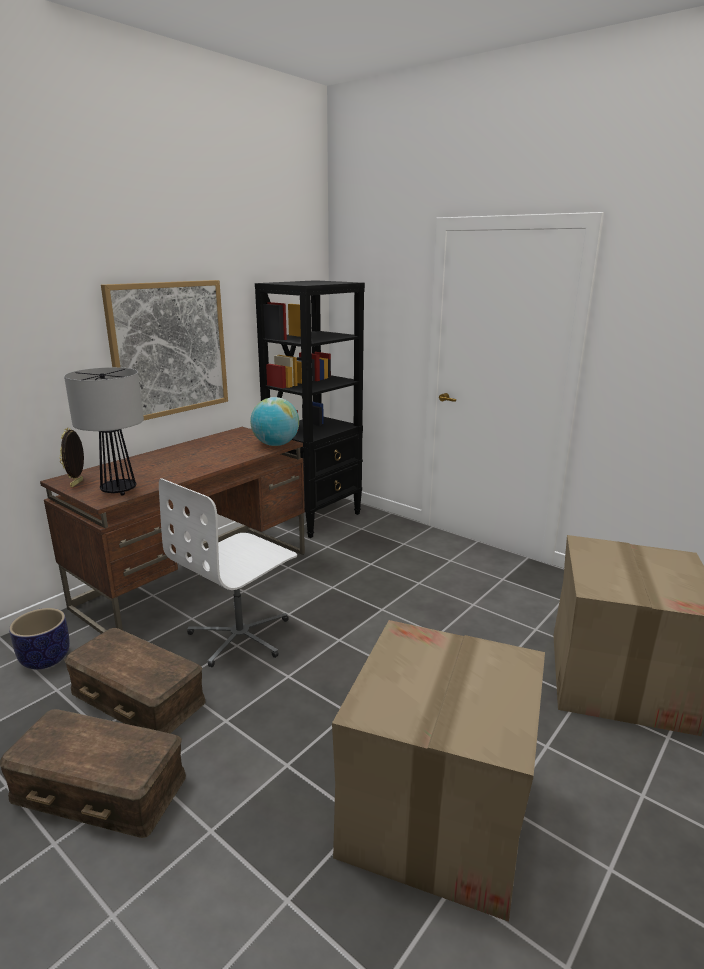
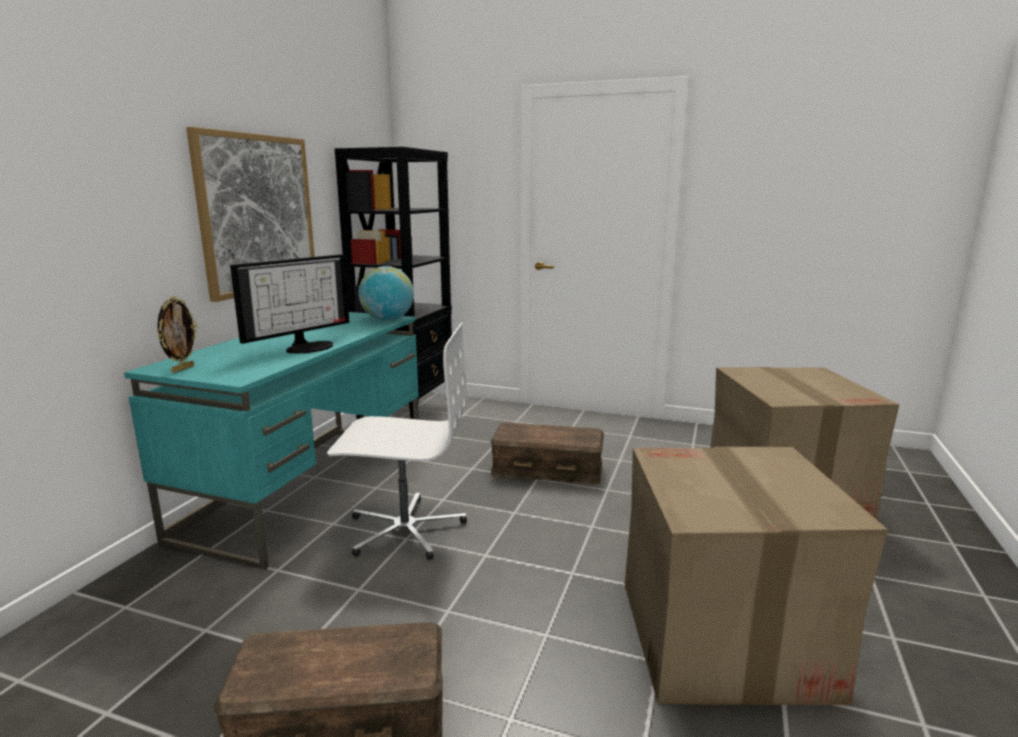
camera: 20 degrees left, 5 degrees down
planter [9,608,70,669] -> none
brown desk [40,427,305,634] -> turquoise desk [124,312,419,570]
picture frame [60,428,84,487] -> picture frame turned 150 degrees counterclockwise [157,296,198,373]
table lamp [64,367,144,496] -> none
brown storage box [64,628,206,733] -> brown storage box moved to [490,422,604,484]
white office chair [159,478,297,667] -> white office chair turned 105 degrees counterclockwise [327,322,467,560]
none -> monitor [230,254,349,353]

